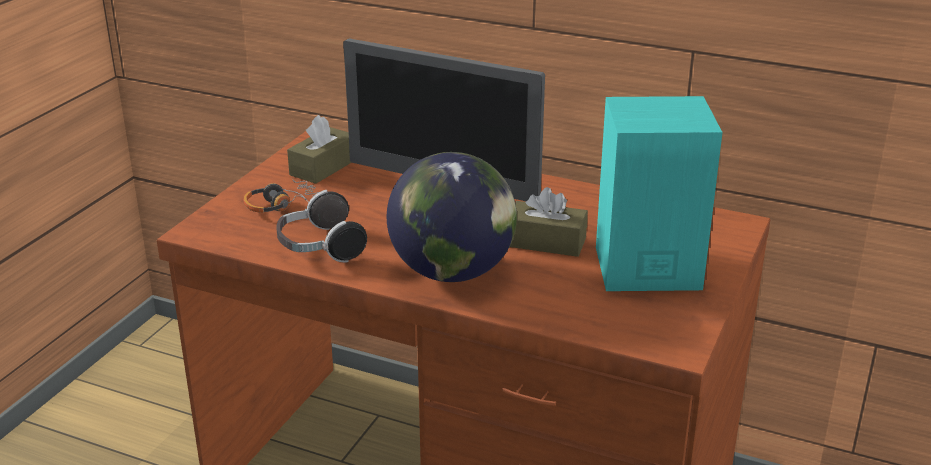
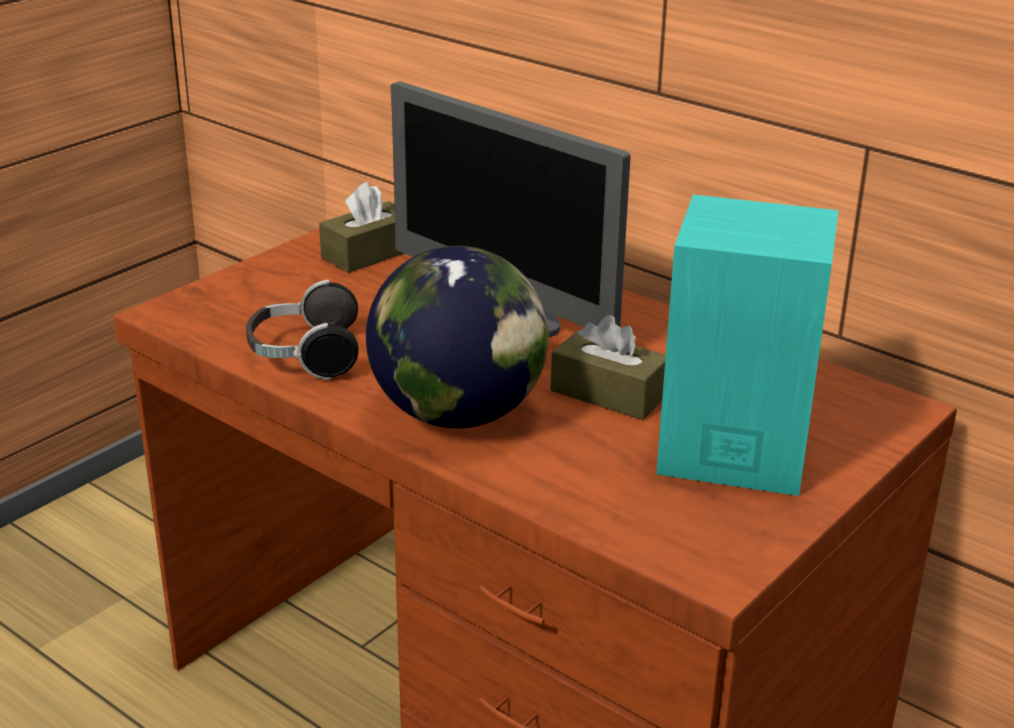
camera: 15 degrees right, 0 degrees up
headphones [244,179,319,213] -> none

